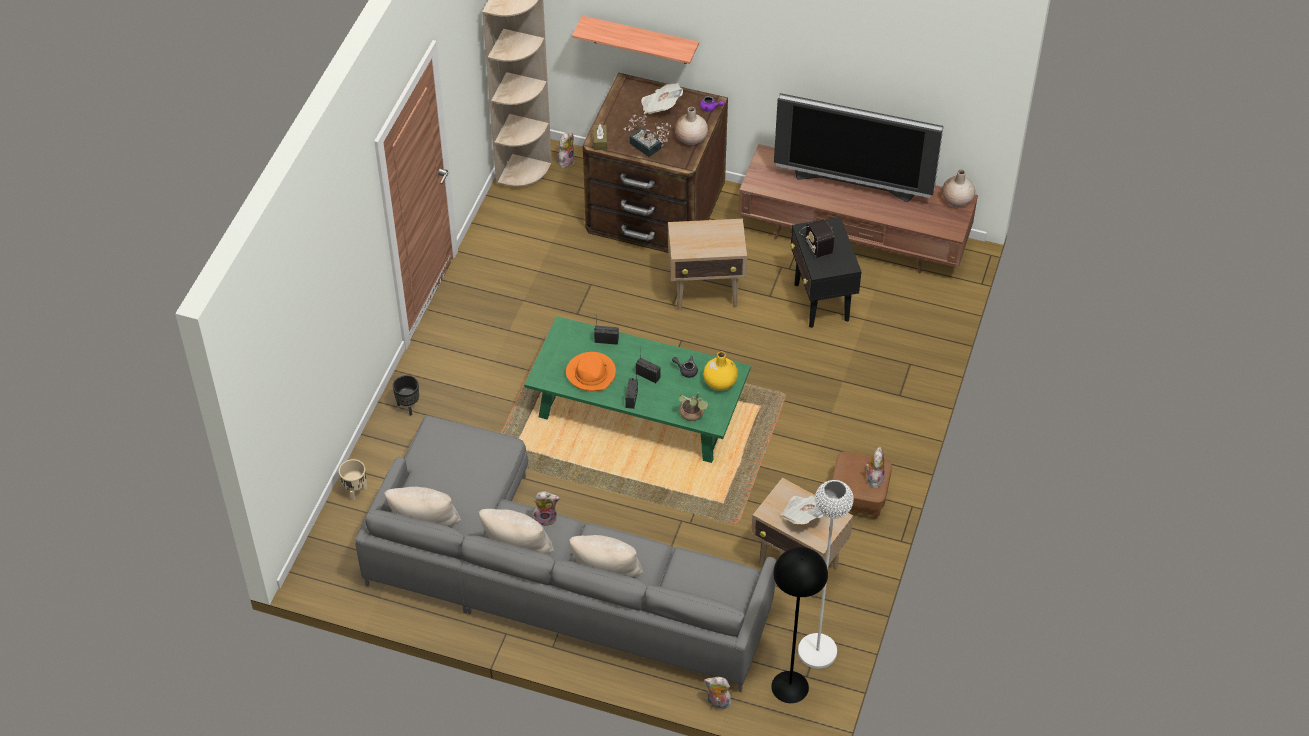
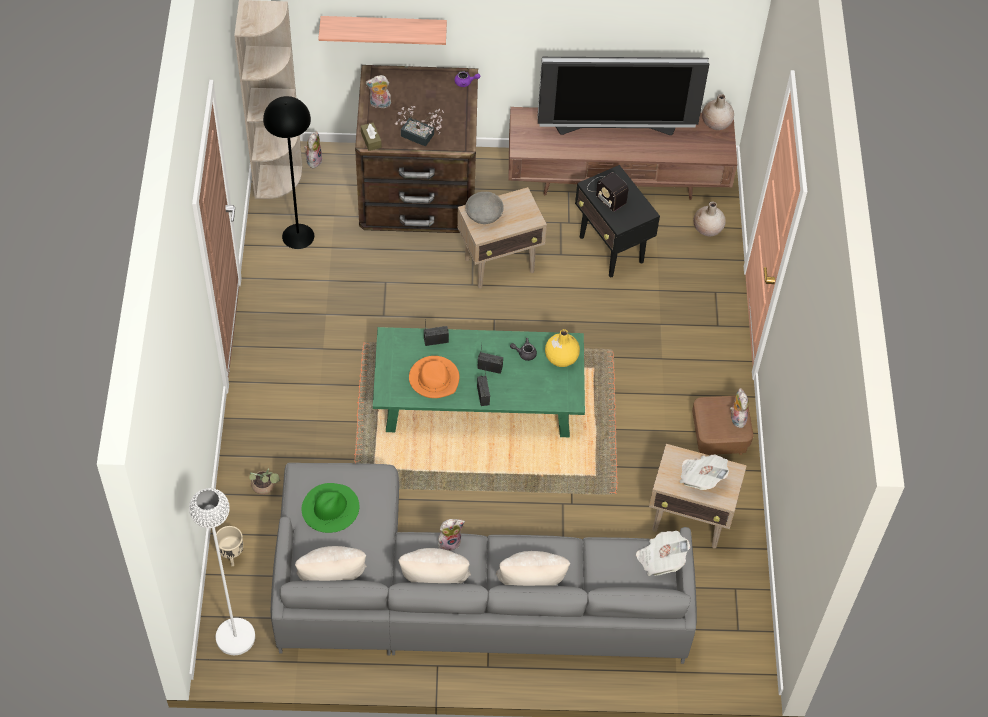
camera: 20 degrees left, 5 degrees up
black planter [393,375,419,416] -> none
newspaper [641,83,683,114] -> newspaper moved to [636,531,690,576]
beige vase [675,107,708,145] -> beige vase moved to [693,202,726,237]
potted plant [679,392,708,421] -> potted plant moved to [249,468,280,495]
plush toy [704,677,731,709] -> plush toy moved to [365,75,391,109]
black floor lamp [771,547,828,703] -> black floor lamp moved to [263,96,314,249]
white floor lamp [798,480,854,669] -> white floor lamp moved to [189,488,255,655]
none -> green hat [302,483,359,533]
none -> grey bowl [465,192,504,224]

